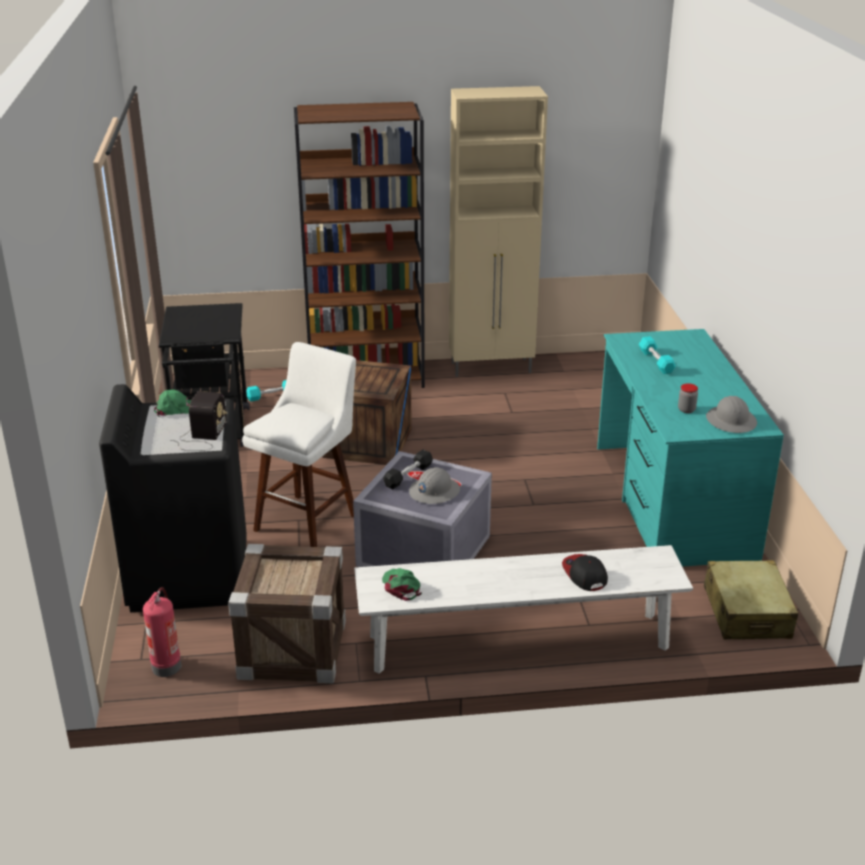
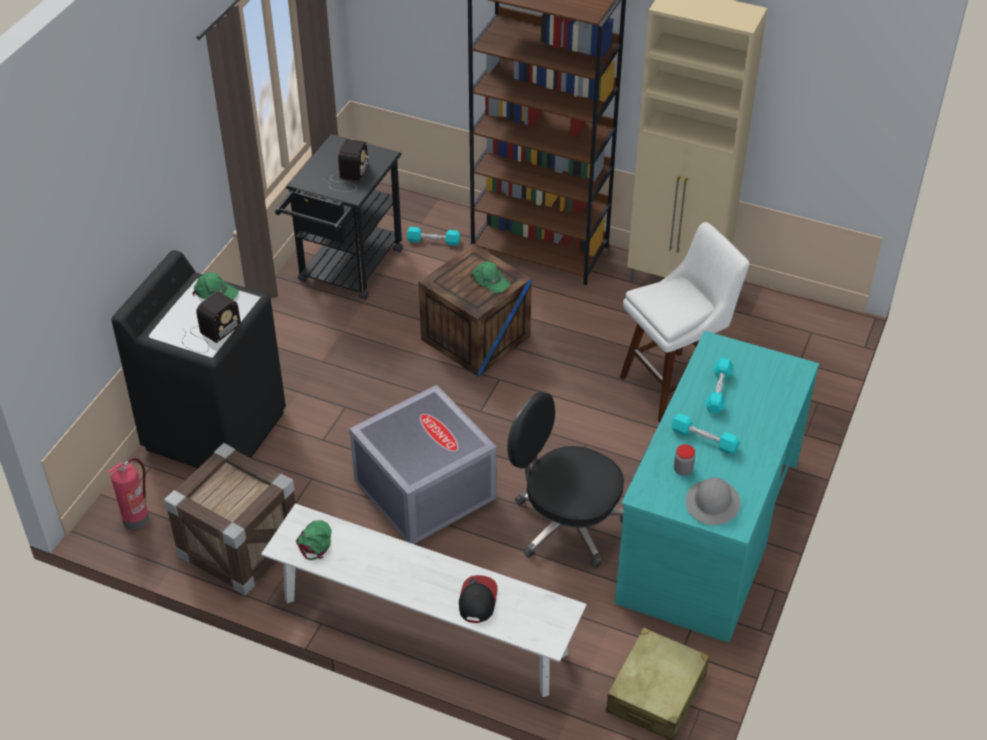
camera: 30 degrees right, 15 degrees up
white stool [242,342,356,547] -> white stool moved to [620,222,749,423]
black dumbbell [383,450,433,489] -> none
grey hard hat [409,467,460,504] -> none
none -> radio [322,139,369,192]
none -> green cap [470,261,510,293]
none -> black office chair [507,392,624,569]
none -> turquoise dumbbell [672,413,740,454]

